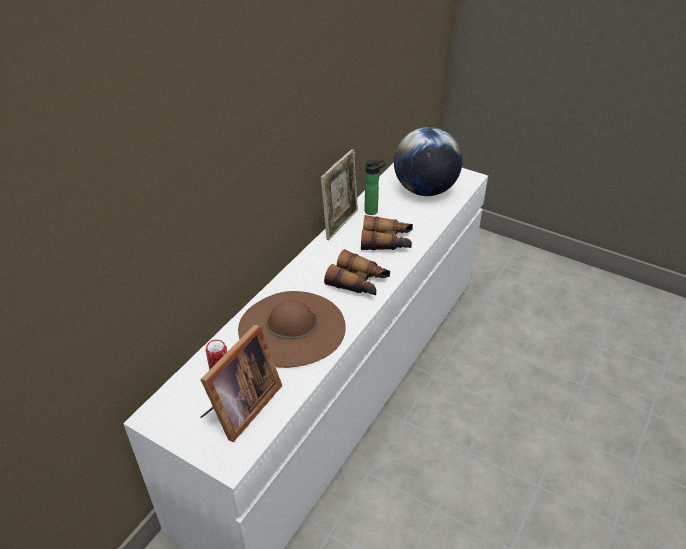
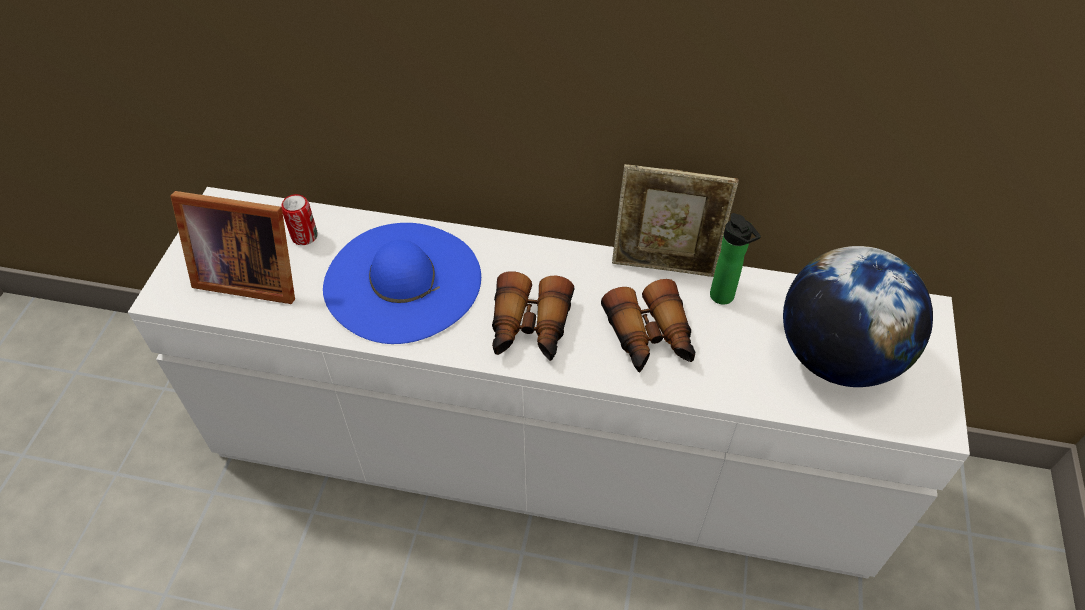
camera: 70 degrees right, 10 degrees up
brown hat [238,291,346,368] -> blue hat [323,223,481,344]

